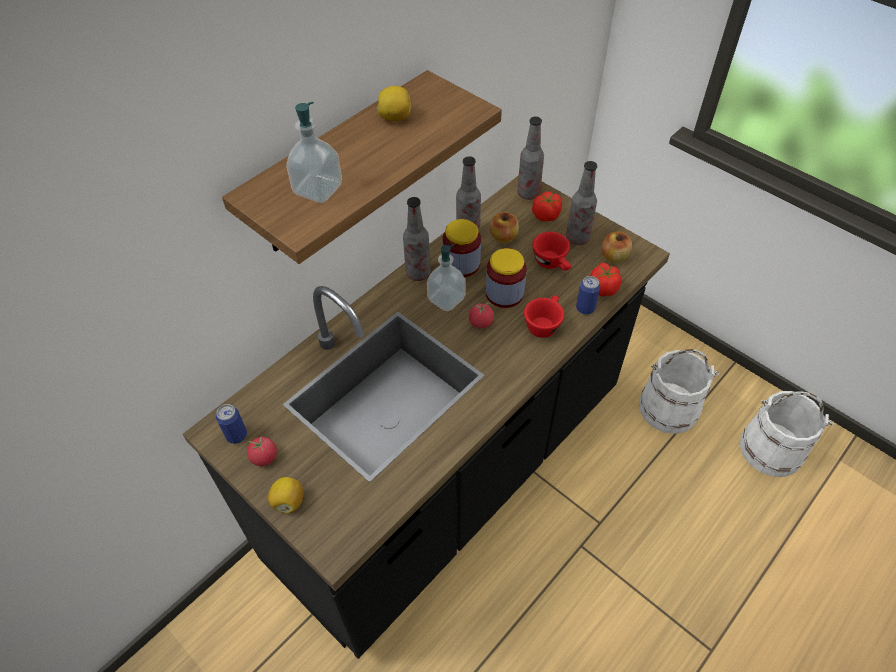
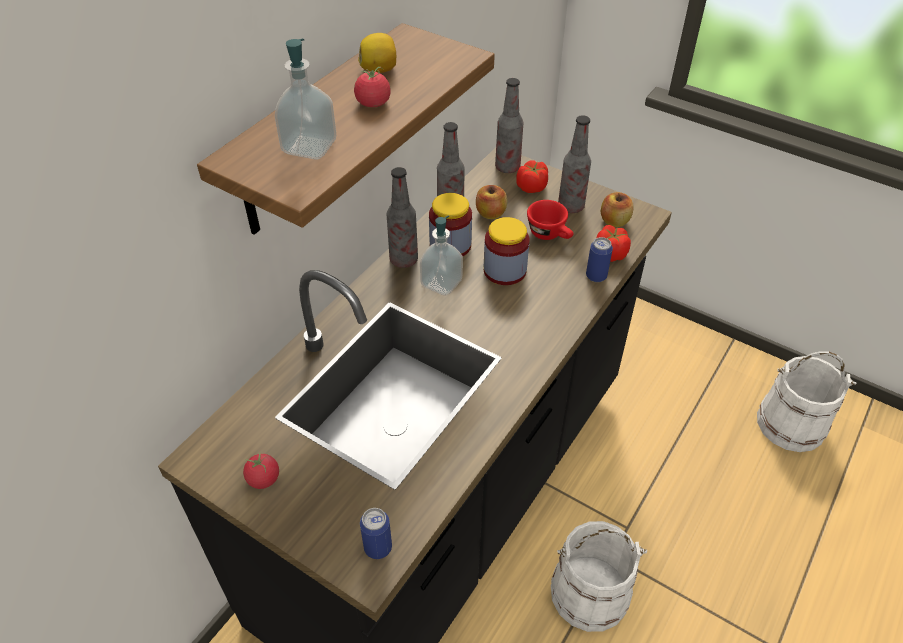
camera: 10 degrees left, 5 degrees down
can [216,404,247,444] -> can moved to [360,508,392,559]
lemon [268,477,303,513] -> none
tomato [469,303,494,329] -> tomato moved to [354,67,391,107]
red cup [524,295,564,338] -> none
white bucket [639,349,720,434] -> white bucket moved to [551,521,647,632]

